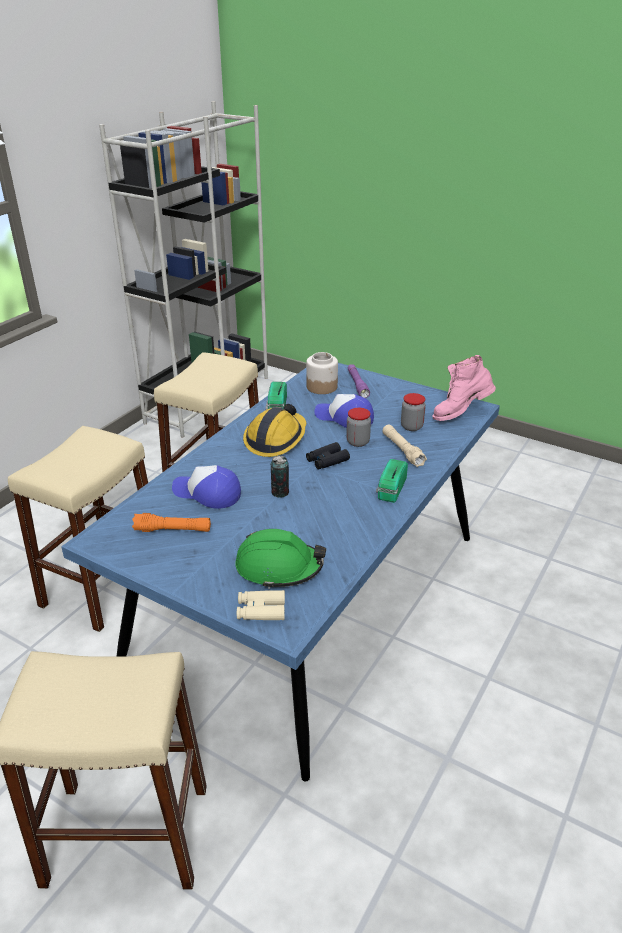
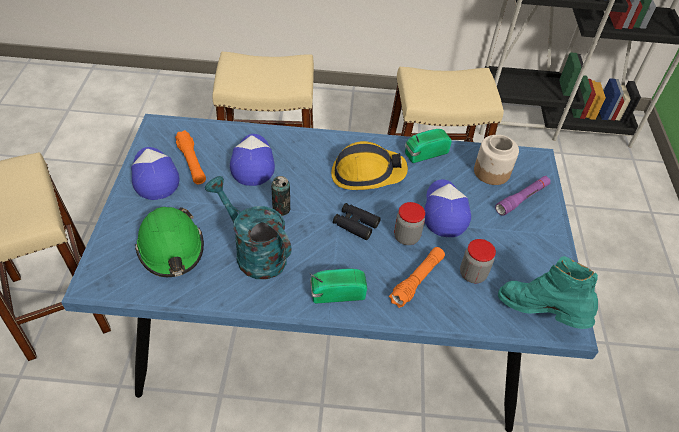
camera: 60 degrees right, 15 degrees up
beige binoculars [237,590,285,620] -> none
beige flashlight [383,425,427,467] -> orange flashlight [389,247,445,308]
pink boot [432,355,496,421] -> turquoise boot [498,256,598,329]
none -> cap [131,147,179,200]
none -> turquoise watering can [205,176,292,279]

